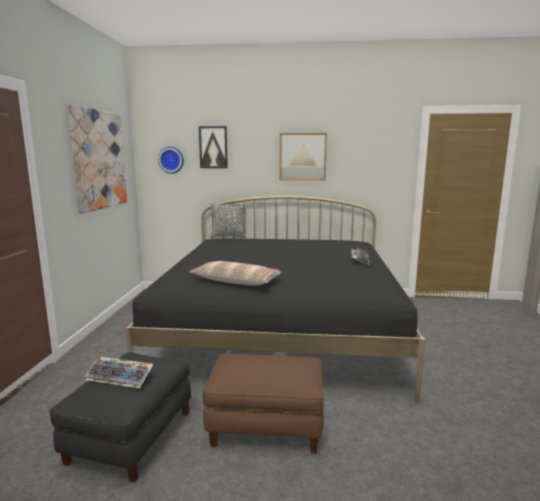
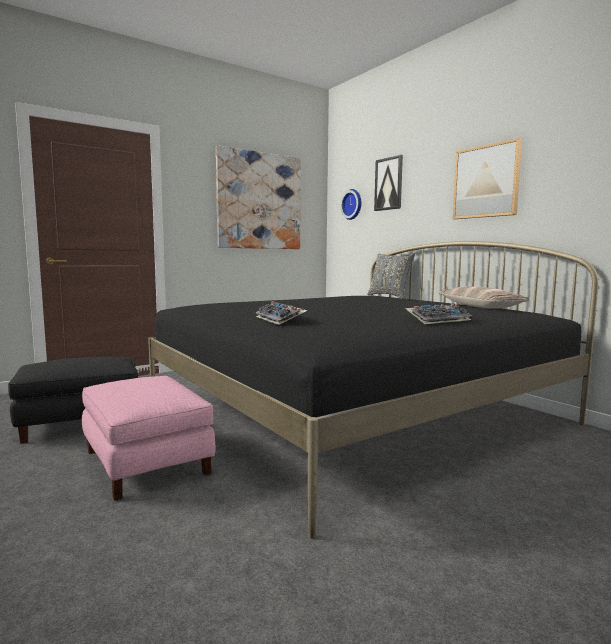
camera: 50 degrees right, 5 degrees down
keyboard [85,357,153,388] -> keyboard moved to [256,301,308,325]
pillow [189,261,281,285] -> pillow moved to [439,286,529,309]
brown ottoman [203,353,324,453] -> pink ottoman [82,376,215,501]

